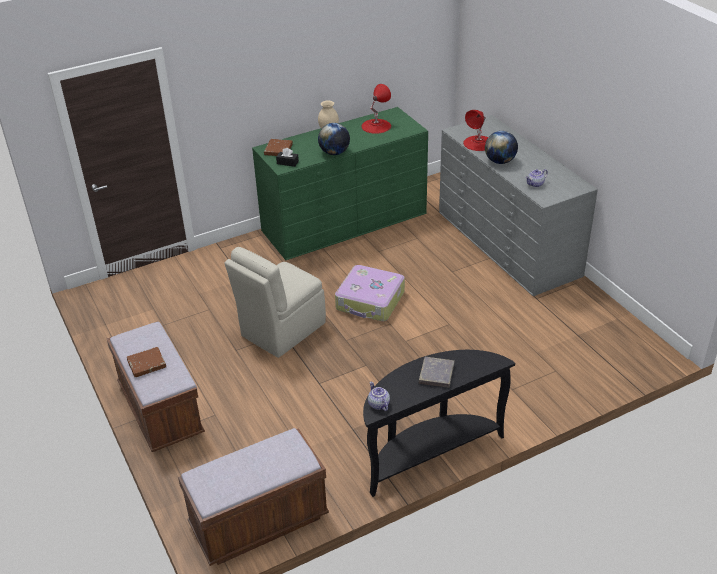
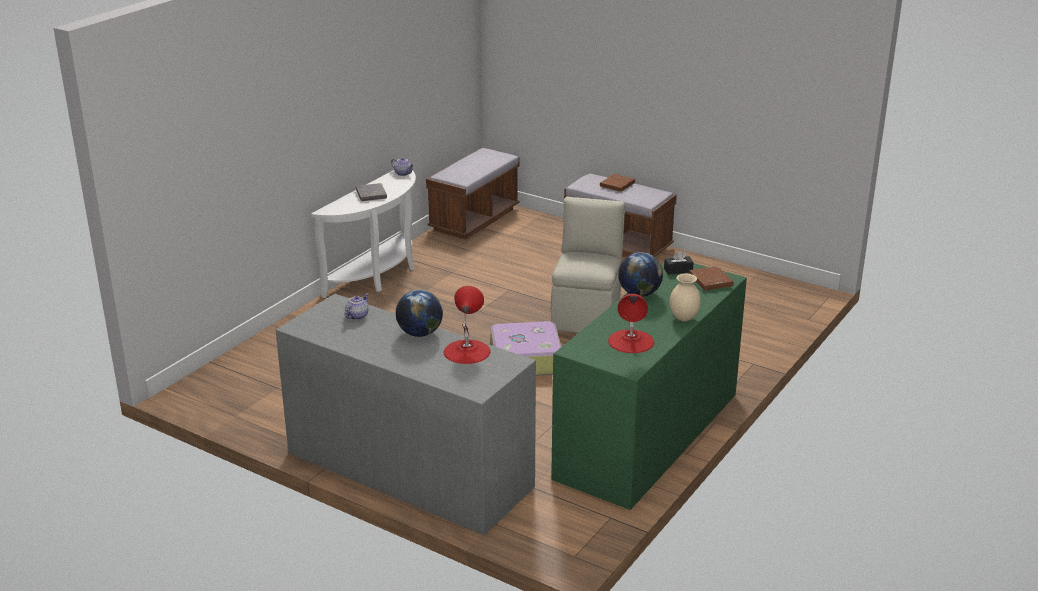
camera: 150 degrees right, 10 degrees down
black console table [363,350,515,497] -> white console table [311,170,416,298]

